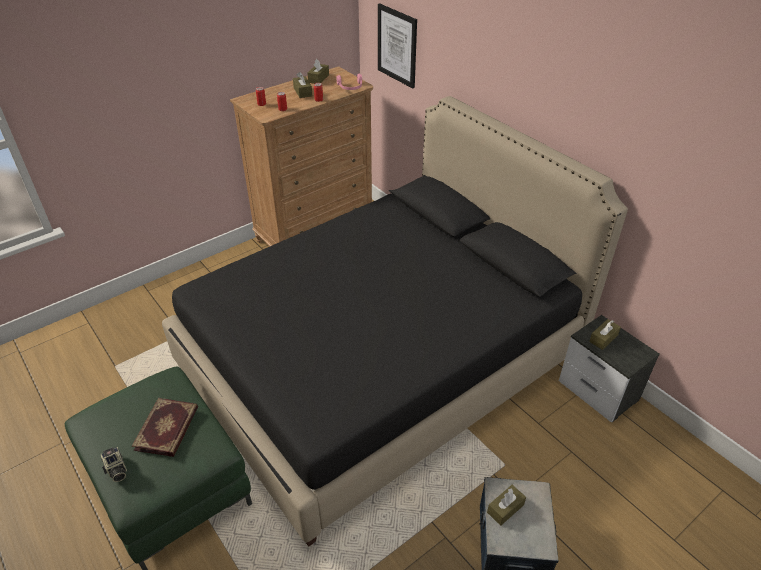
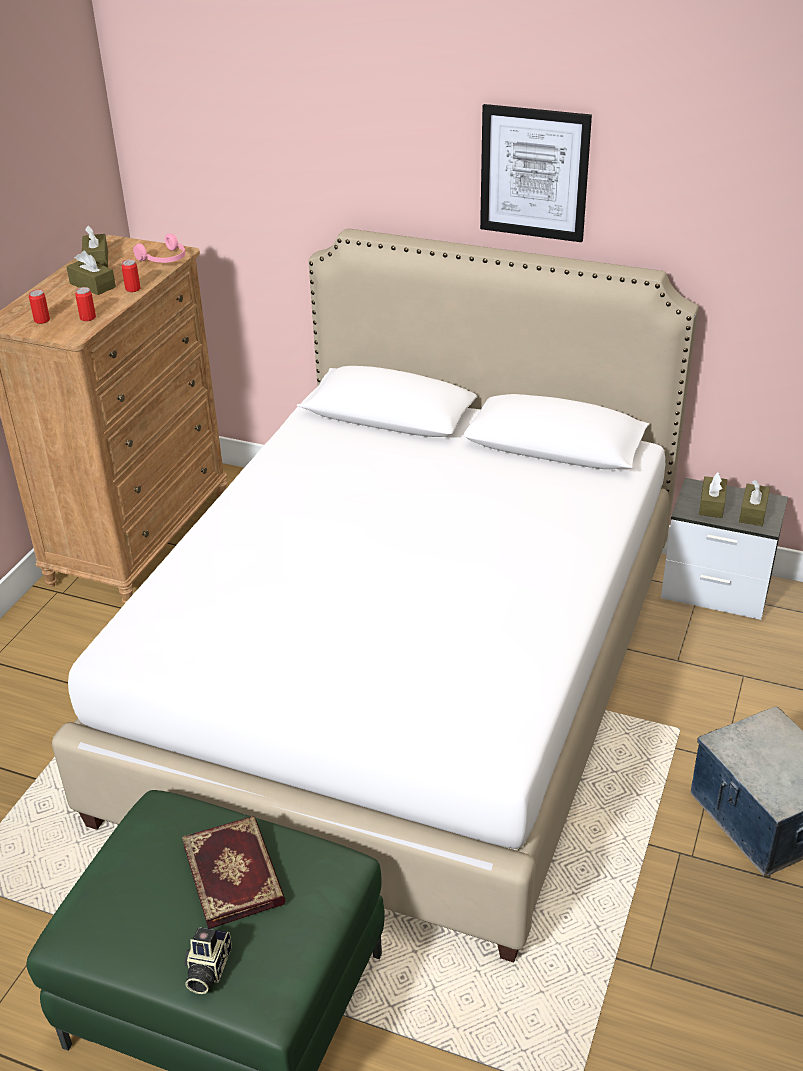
camera: 30 degrees left, 5 degrees down
camera [101,447,127,482] -> camera turned 75 degrees clockwise [184,927,232,994]
black bed [162,96,628,547] -> white bed [52,228,698,963]
picture [378,3,417,89] -> picture moved to [480,104,592,242]
brown tissue box [487,485,526,526] -> brown tissue box moved to [739,480,770,526]

